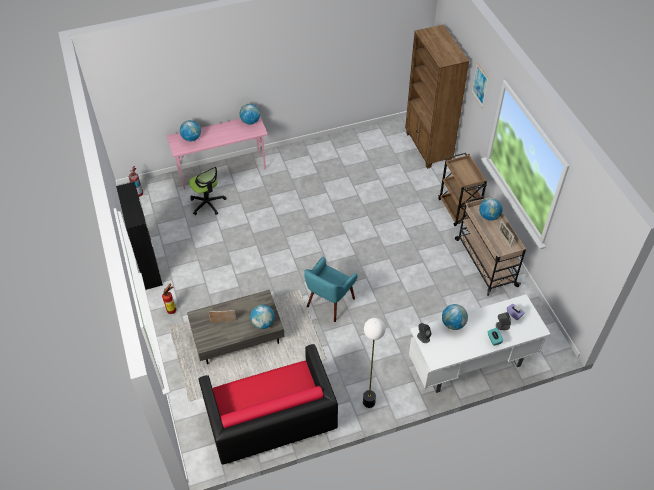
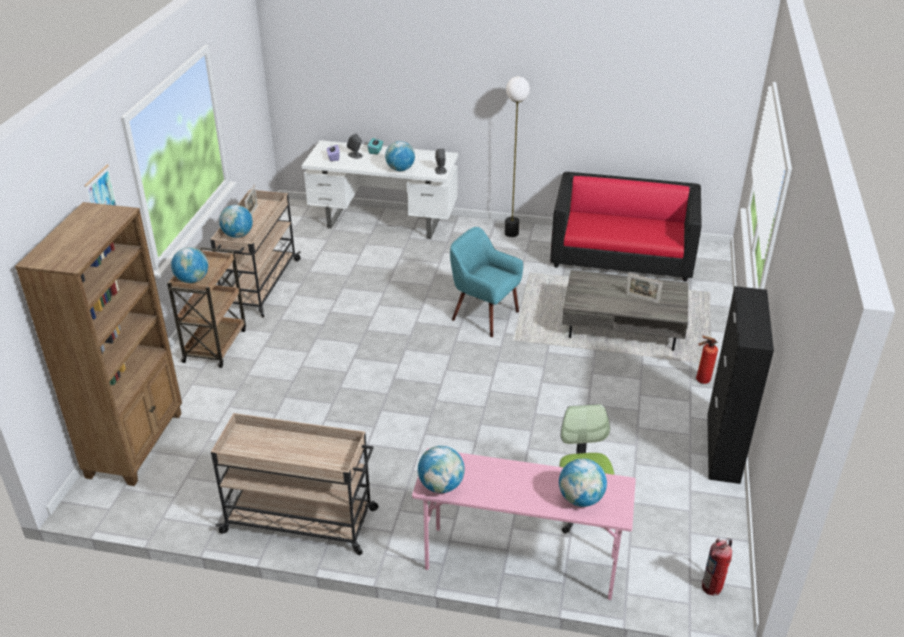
camera: 150 degrees left, 15 degrees down
globe [250,305,275,329] -> globe moved to [171,247,208,283]
turquoise armchair [304,257,357,322] -> turquoise armchair turned 120 degrees counterclockwise [450,227,523,337]
none -> beige cart [211,413,378,555]

